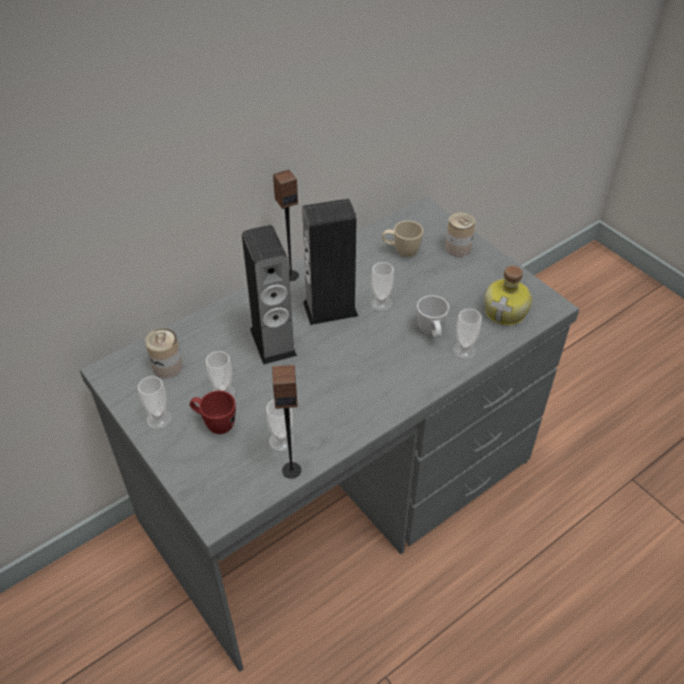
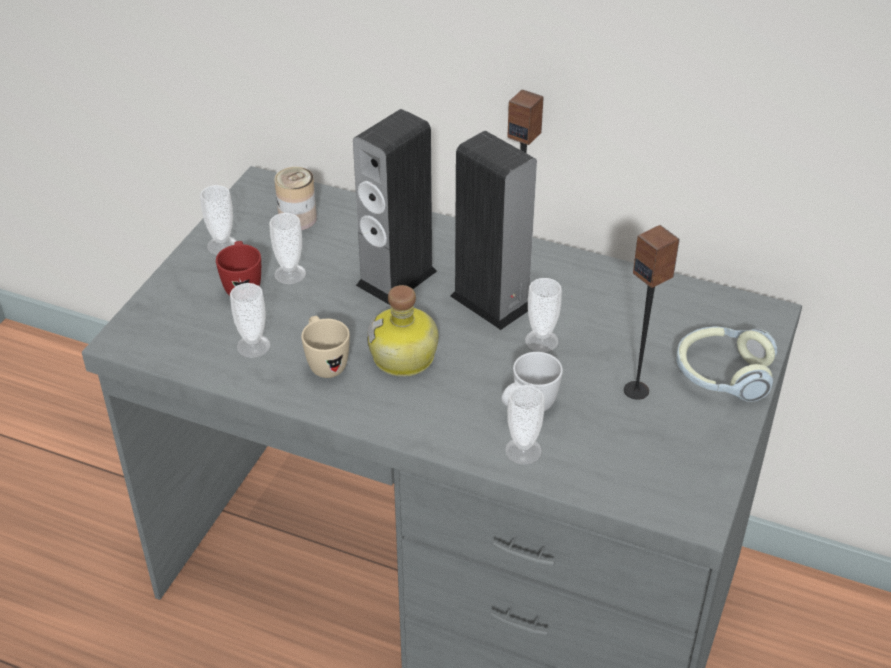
camera: 60 degrees right, 5 degrees down
speaker [272,364,301,479] -> speaker moved to [624,225,680,400]
beige mug [382,221,423,257] -> beige mug moved to [301,316,350,378]
can [445,213,475,257] -> headphones [676,326,777,402]
bottle [484,265,532,326] -> bottle moved to [367,285,438,377]

